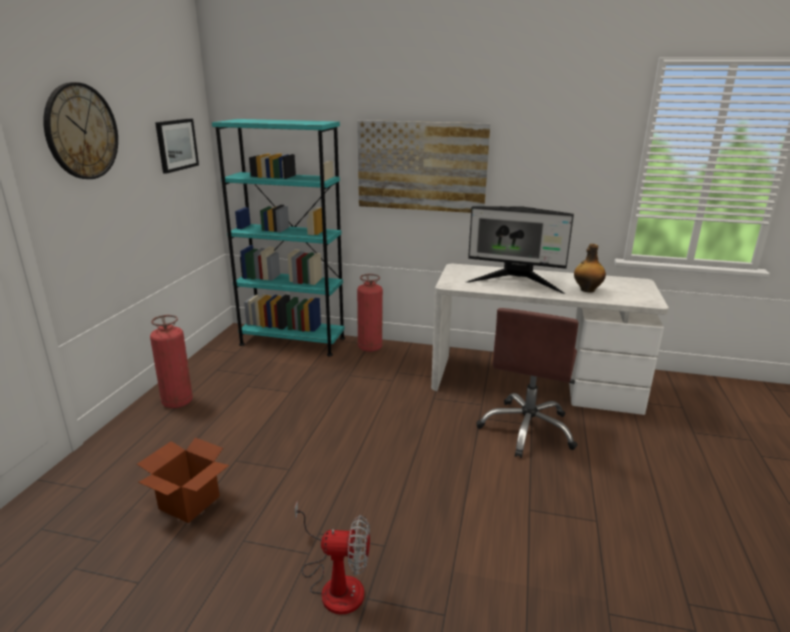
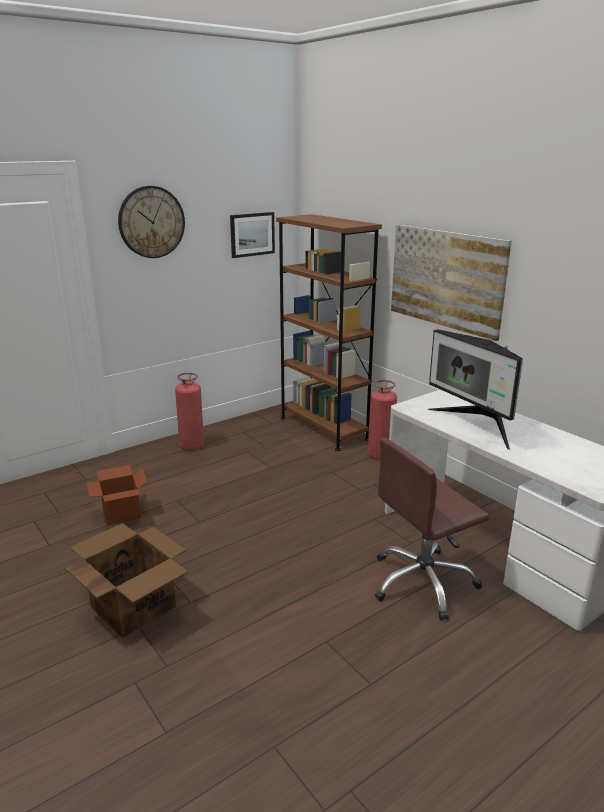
camera: 40 degrees right, 0 degrees up
turquoise bookcase [212,119,345,356] -> brown bookcase [276,214,382,451]
fan [295,501,370,615] -> cardboard box [66,523,188,638]
bottle [574,244,606,292] -> none

